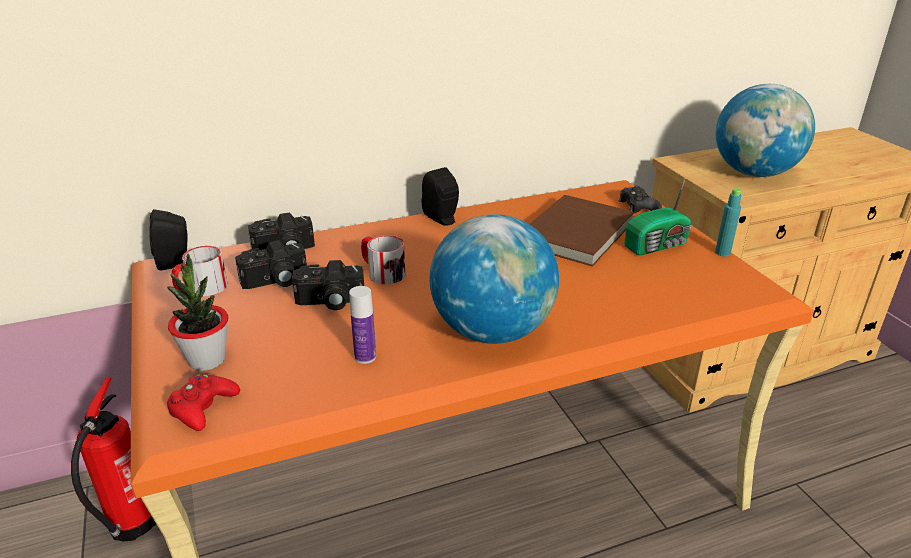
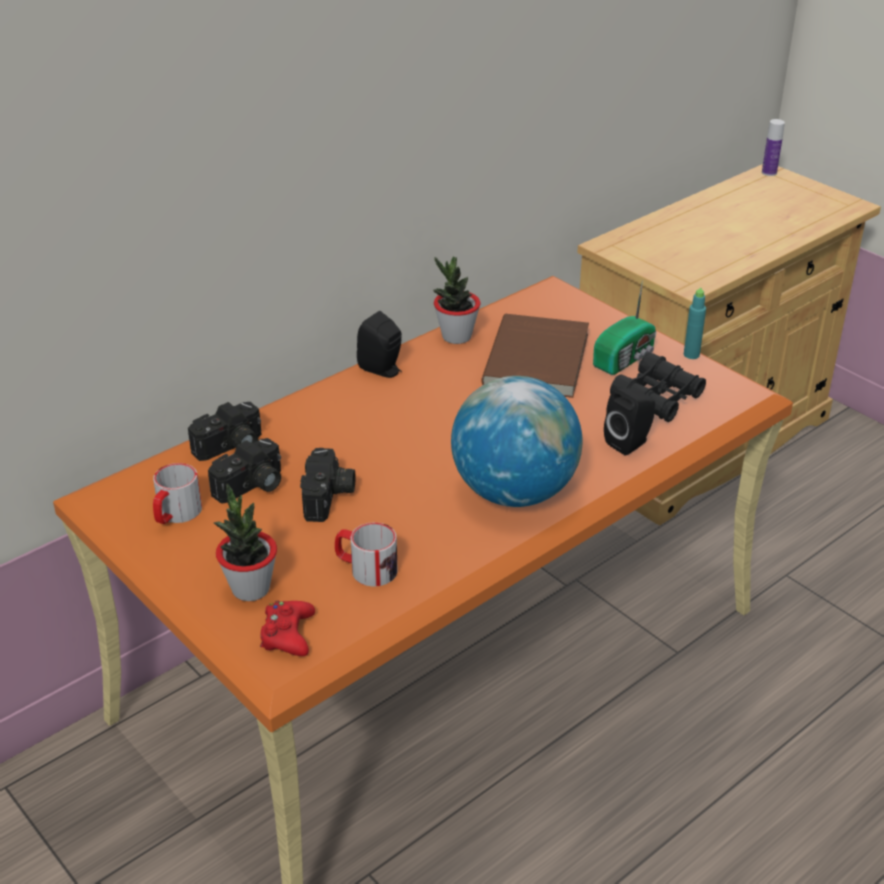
camera: 20 degrees left, 5 degrees up
fire extinguisher [71,377,156,541] -> none
black speaker [149,209,188,271] -> black speaker moved to [604,388,655,456]
camera [292,260,364,310] -> camera turned 60 degrees counterclockwise [300,448,355,522]
bottle [349,286,376,364] -> bottle moved to [762,119,785,176]
mug [361,235,405,285] -> mug moved to [335,522,398,587]
black game controller [619,186,662,213] -> none
globe [716,84,815,177] -> none
none -> potted plant [433,257,481,344]
none -> black binoculars [610,352,706,422]

